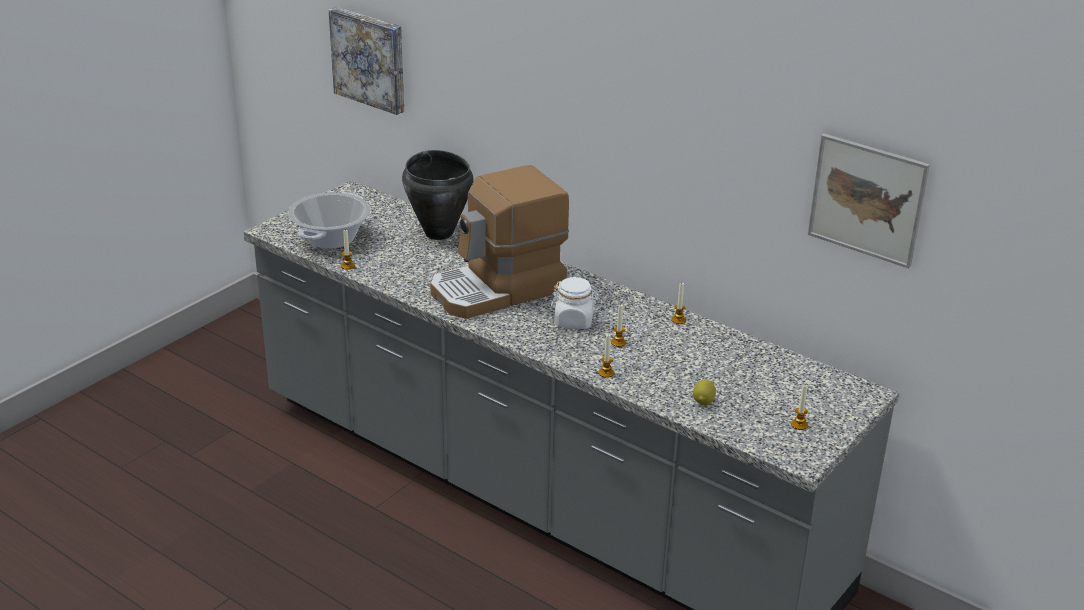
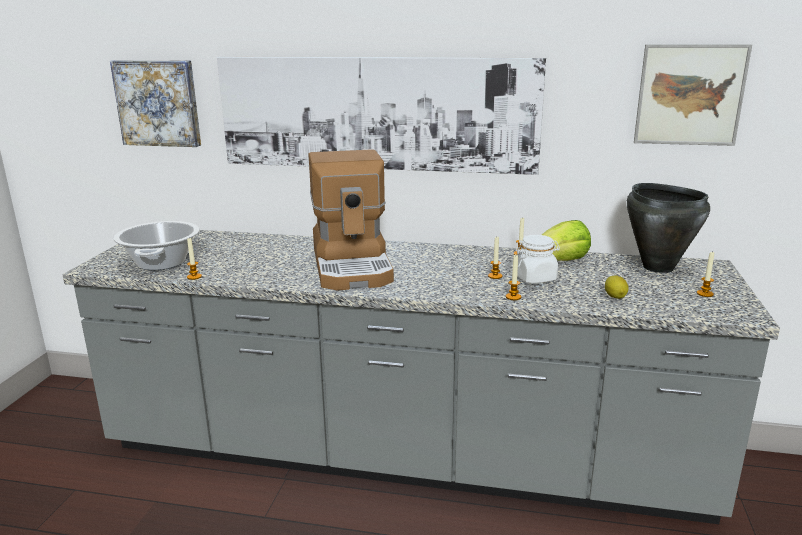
camera: 25 degrees left, 10 degrees down
black cooking pot [402,150,473,240] -> black cooking pot moved to [627,183,710,273]
coffee machine [430,165,569,319] -> coffee machine turned 45 degrees counterclockwise [308,149,394,291]
white jar [551,277,600,329] -> white jar moved to [516,235,560,283]
none -> picture [217,57,546,175]
none -> lettuce [542,220,591,261]

